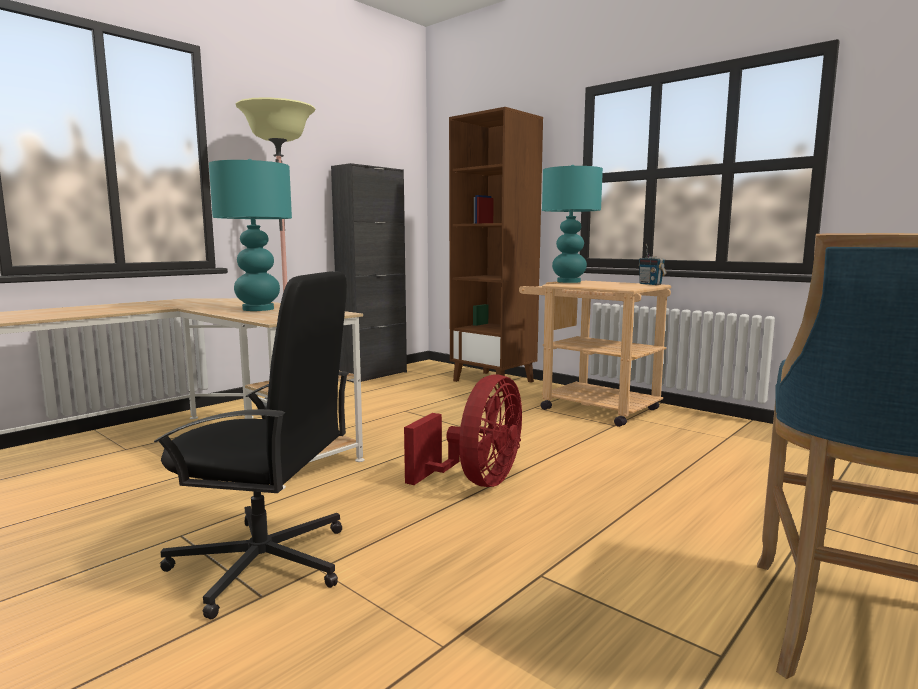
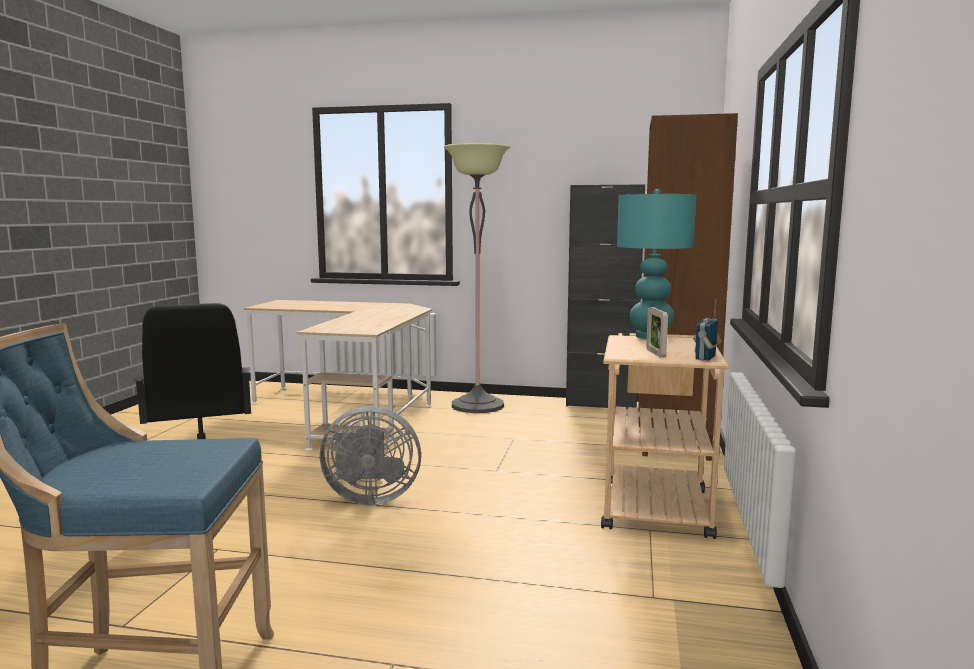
camera: 60 degrees right, 0 degrees up
turquoise table lamp [209,159,292,311] -> none
red fan [404,374,522,487] -> grey fan [320,406,421,505]
none -> picture frame [646,307,668,358]

